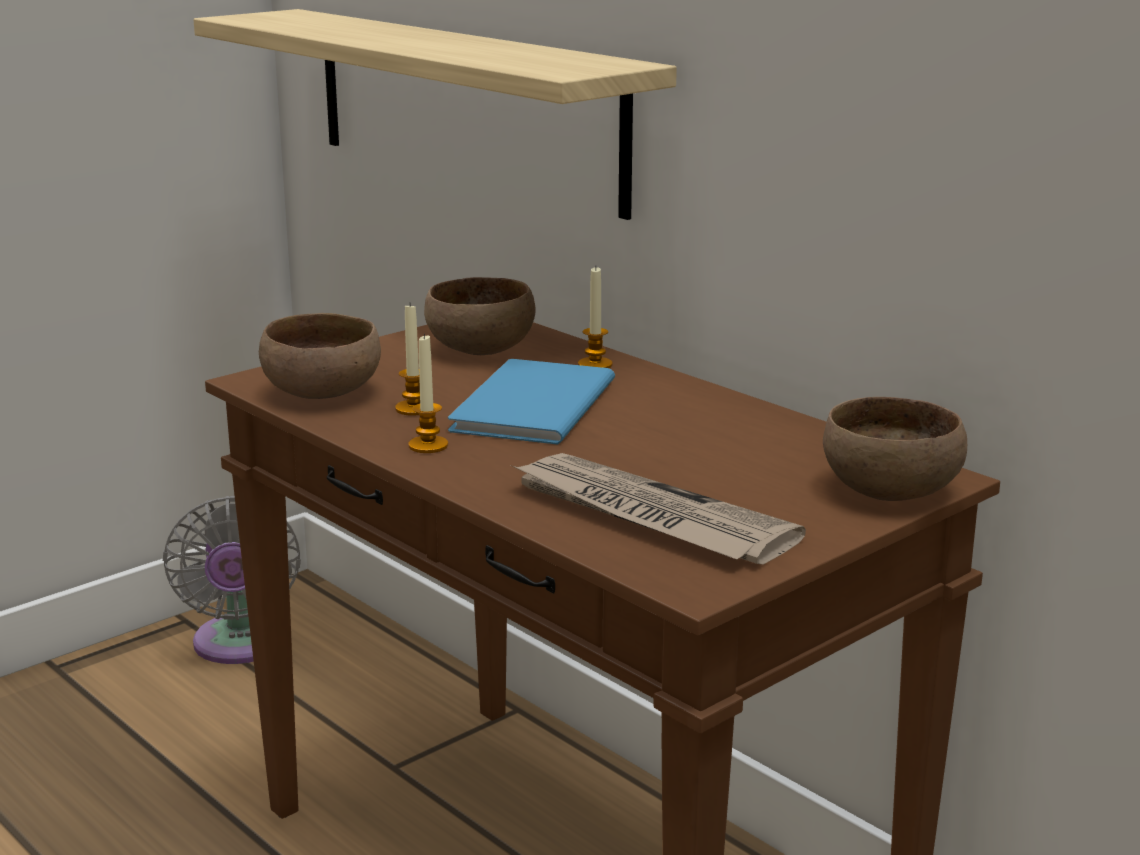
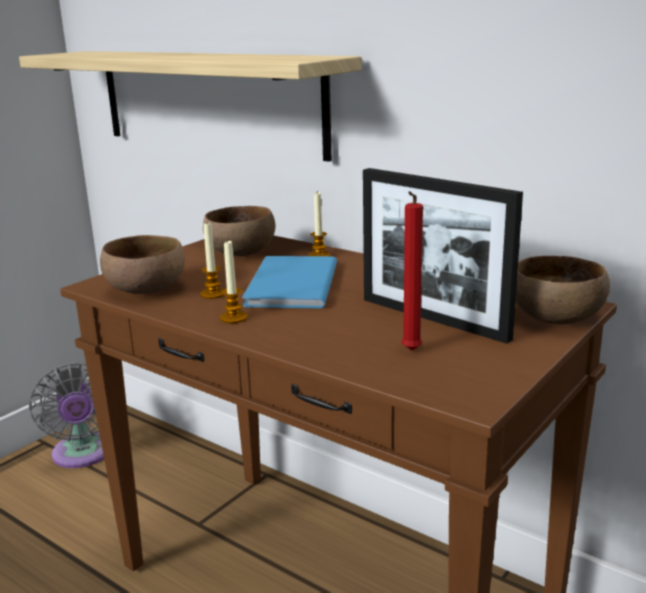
camera: 10 degrees left, 0 degrees up
newspaper [511,453,806,565] -> red candle [401,191,423,351]
none -> picture frame [363,168,523,344]

